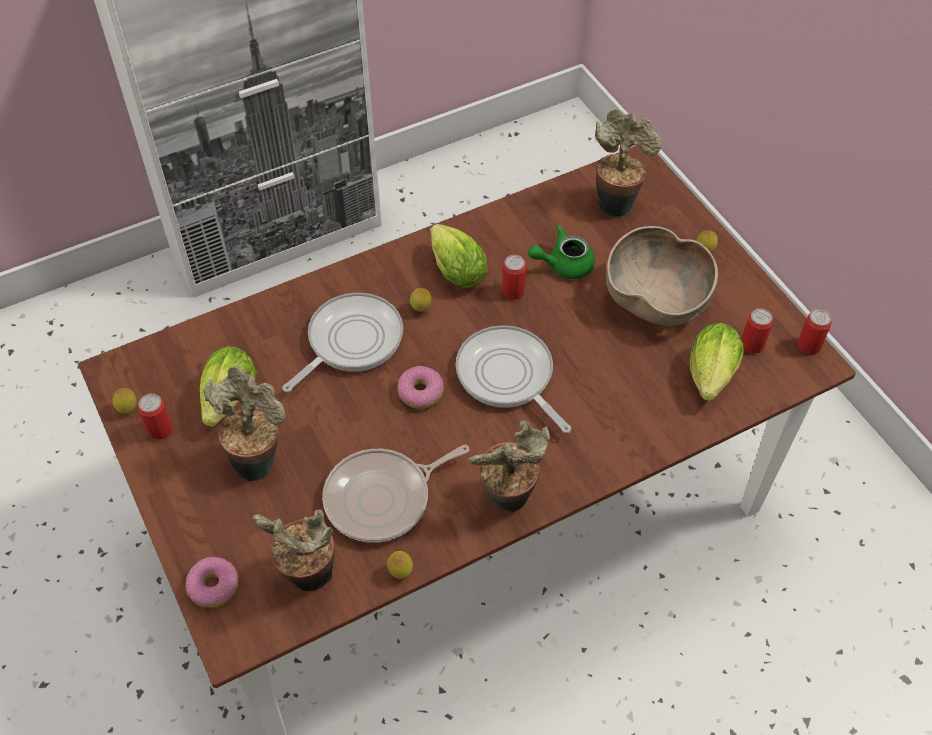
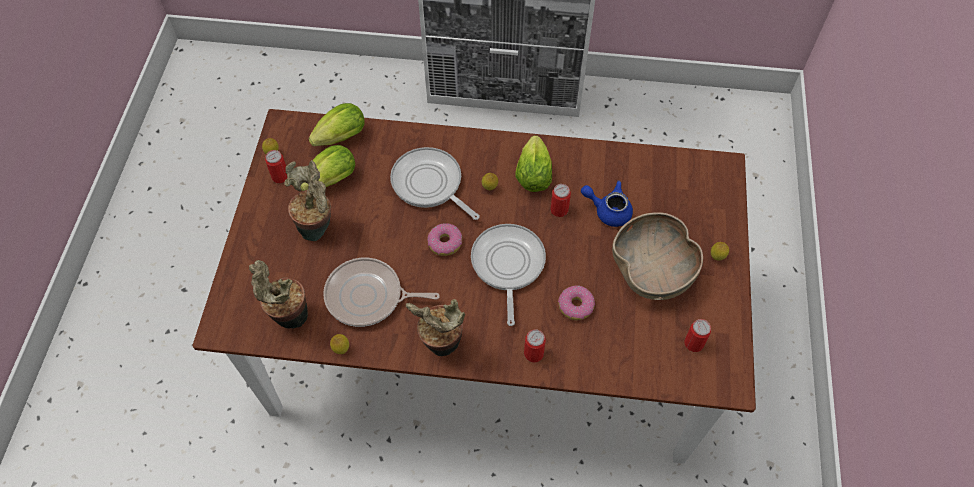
camera: 35 degrees right, 5 degrees up
donut [185,557,238,608] -> donut moved to [558,285,595,320]
frying pan [282,293,403,392] -> frying pan turned 120 degrees counterclockwise [390,147,480,220]
green teapot [528,225,595,279] -> blue teapot [581,181,633,227]
potted plant [595,109,662,218] -> none
lettuce [690,323,744,401] -> lettuce moved to [308,103,365,146]
can [798,309,832,354] -> can moved to [524,329,546,362]

